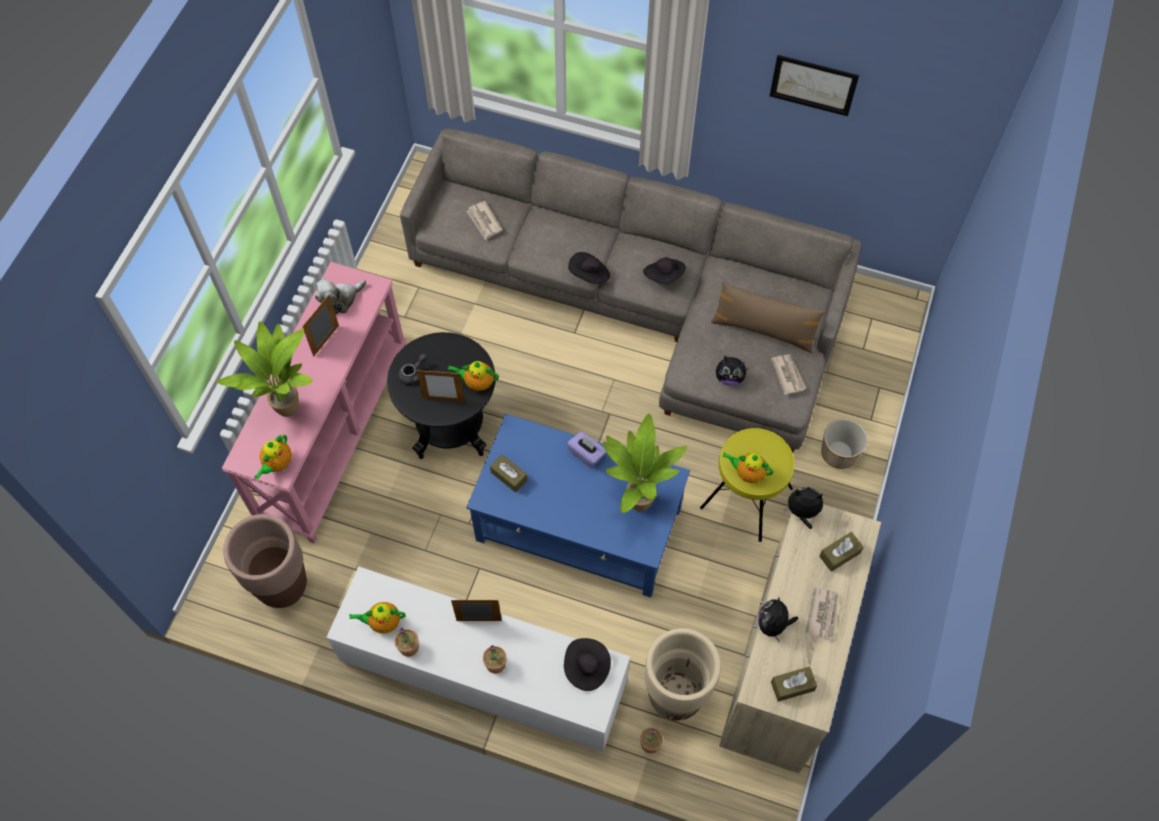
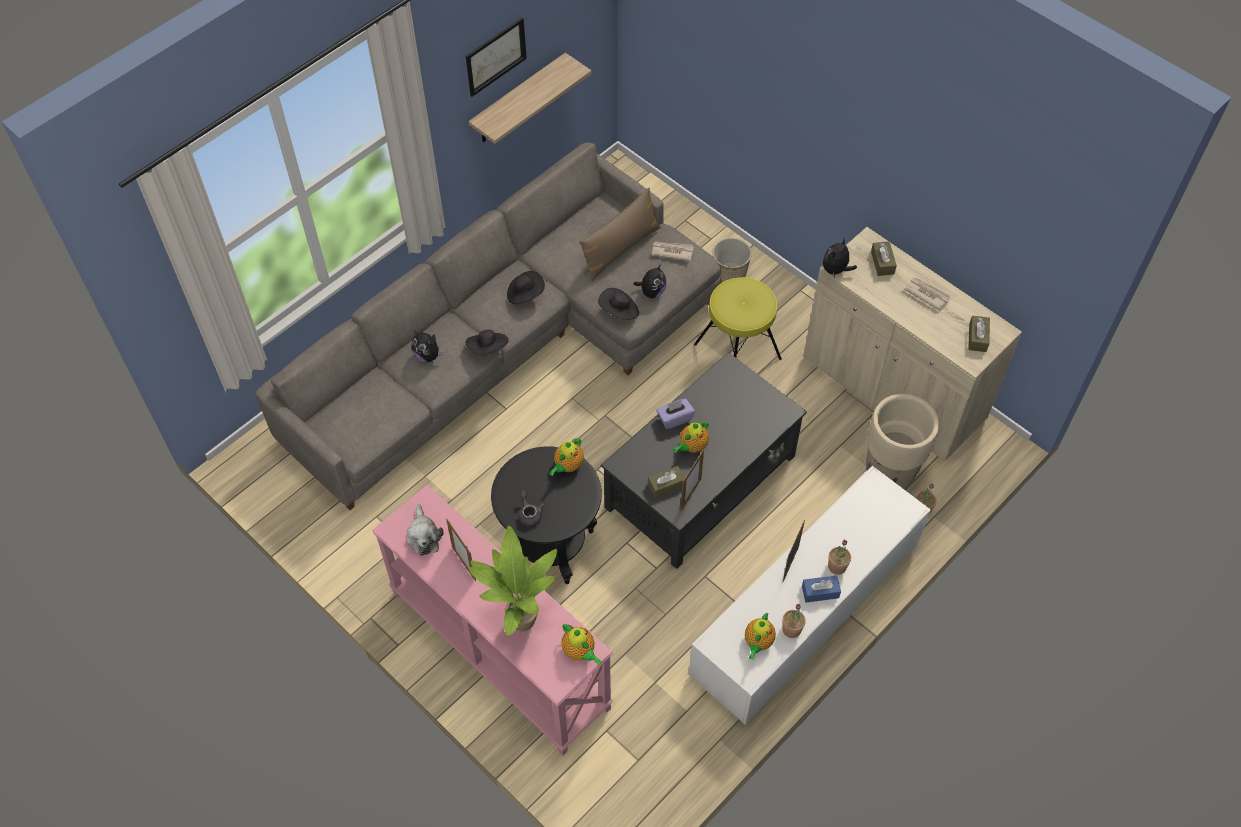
camera: 65 degrees left, 5 degrees down
brown planter [223,514,307,608] -> none
picture frame [416,369,465,402] -> picture frame moved to [681,449,704,510]
newspaper [466,201,502,240] -> none
blue coffee table [466,414,690,598] -> black coffee table [601,352,807,569]
black hat [564,638,611,691] -> black hat moved to [598,288,639,320]
potted plant [603,413,687,513] -> none
teapot [723,453,773,483] -> teapot moved to [673,420,709,453]
plush toy [758,596,799,642] -> plush toy moved to [411,330,444,362]
none -> shelf [468,53,592,144]
none -> blue tissue box [802,575,841,603]

